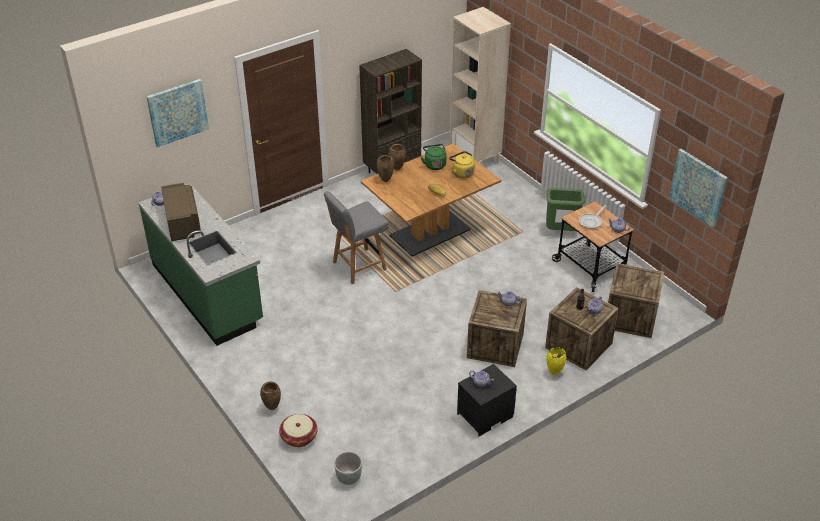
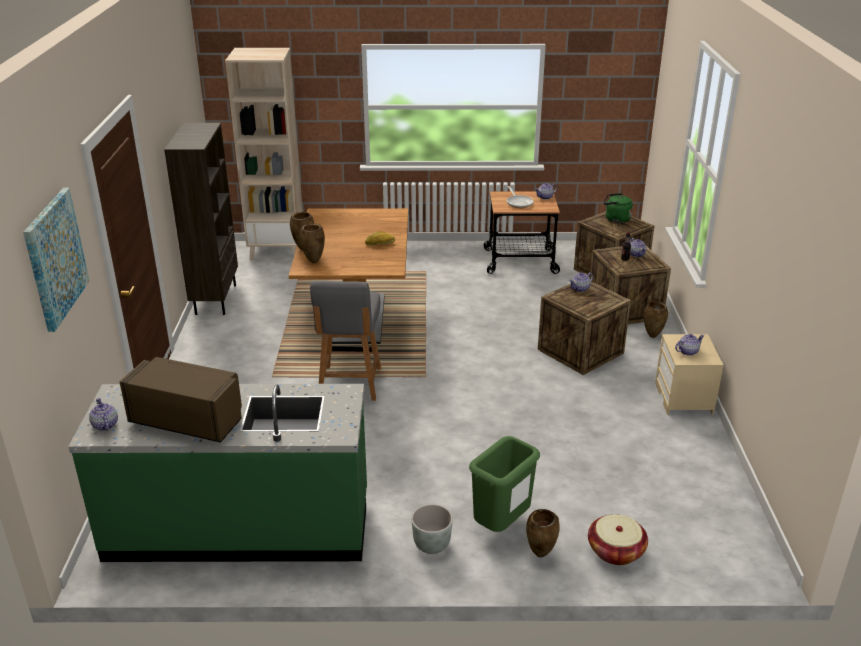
camera: 55 degrees left, 10 degrees down
grey planter [334,452,362,485] -> grey planter moved to [411,504,453,554]
green kettle [421,144,446,170] -> green kettle moved to [604,193,633,223]
yellow kettle [449,151,475,178] -> none
black nightstand [457,364,517,436] -> beige nightstand [655,334,724,415]
green trash can [546,188,585,231] -> green trash can moved to [469,436,540,532]
yellow vase [546,347,566,375] -> brown vase [644,301,668,338]
picture [669,149,728,228] -> none

